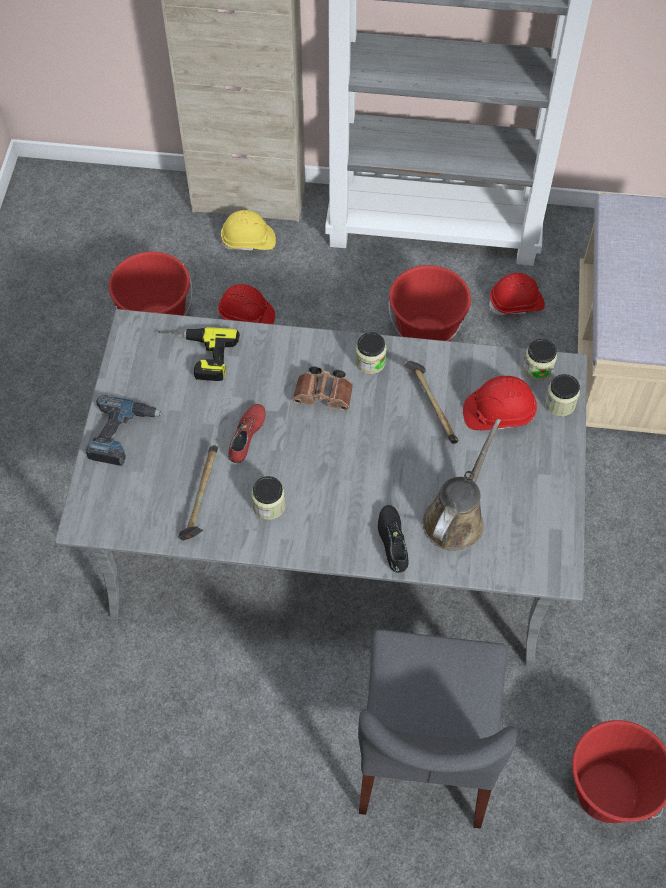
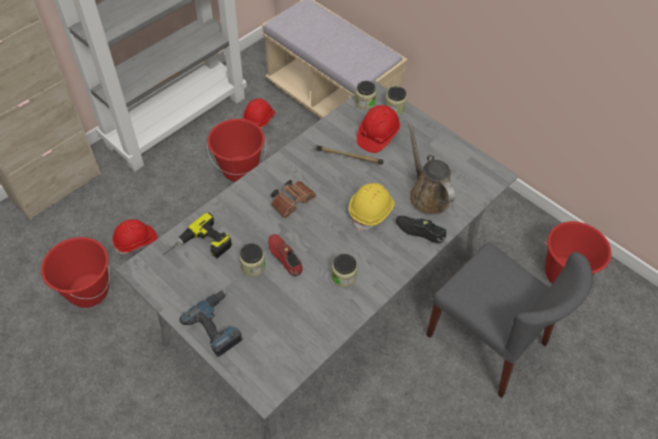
camera: 55 degrees left, 5 degrees down
hammer [178,445,218,541] -> none
yellow hard hat [221,210,276,251] -> yellow hard hat moved to [349,183,395,231]
jar [355,332,387,374] -> jar moved to [239,243,265,277]

